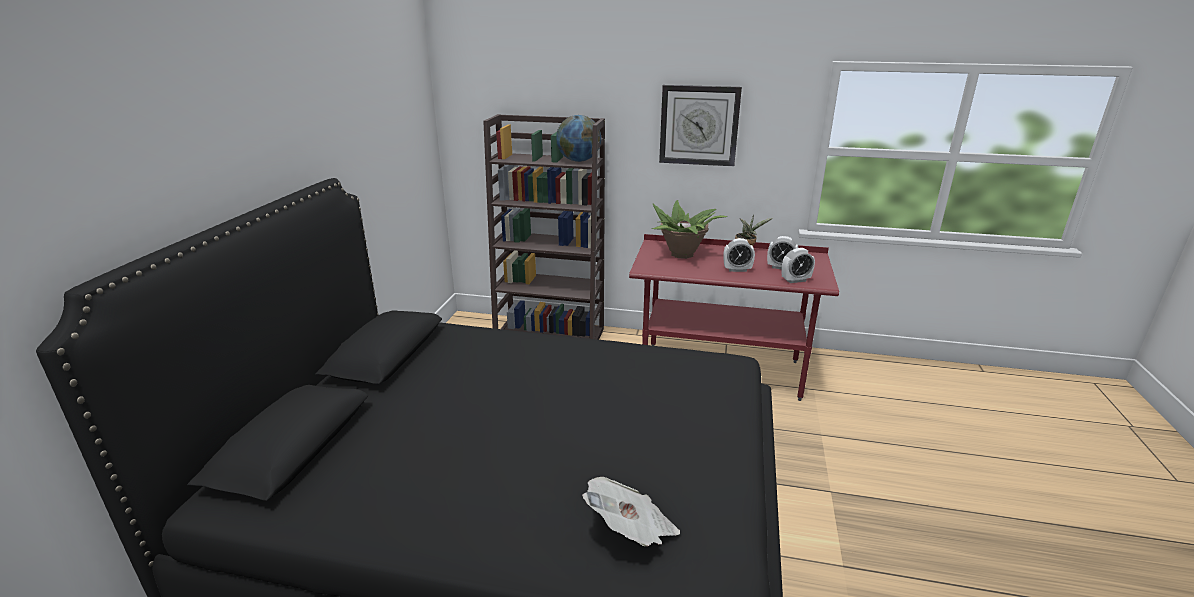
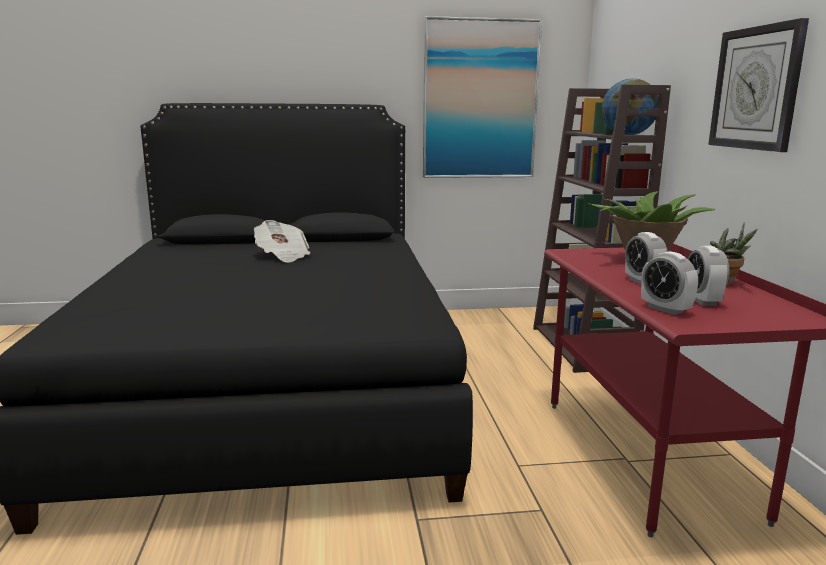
camera: 70 degrees right, 10 degrees down
newspaper [582,477,680,547] -> newspaper moved to [254,220,310,263]
none -> picture [423,16,542,178]

